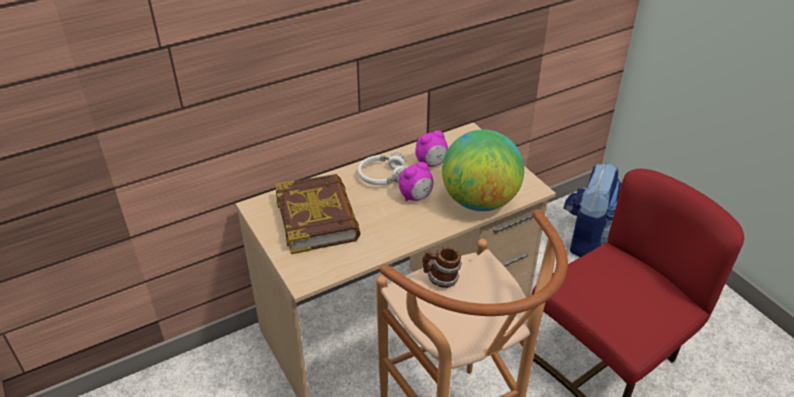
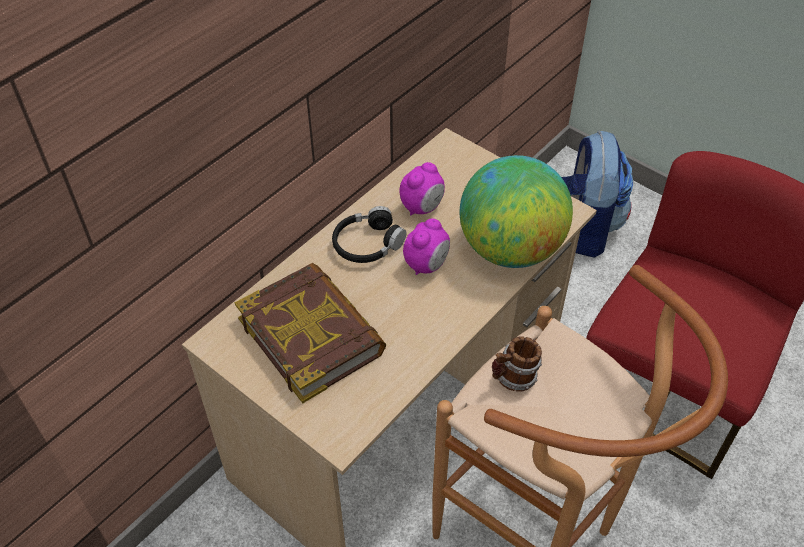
camera: 20 degrees left, 10 degrees up
white headphones [358,153,406,185] -> black headphones [332,206,407,263]

